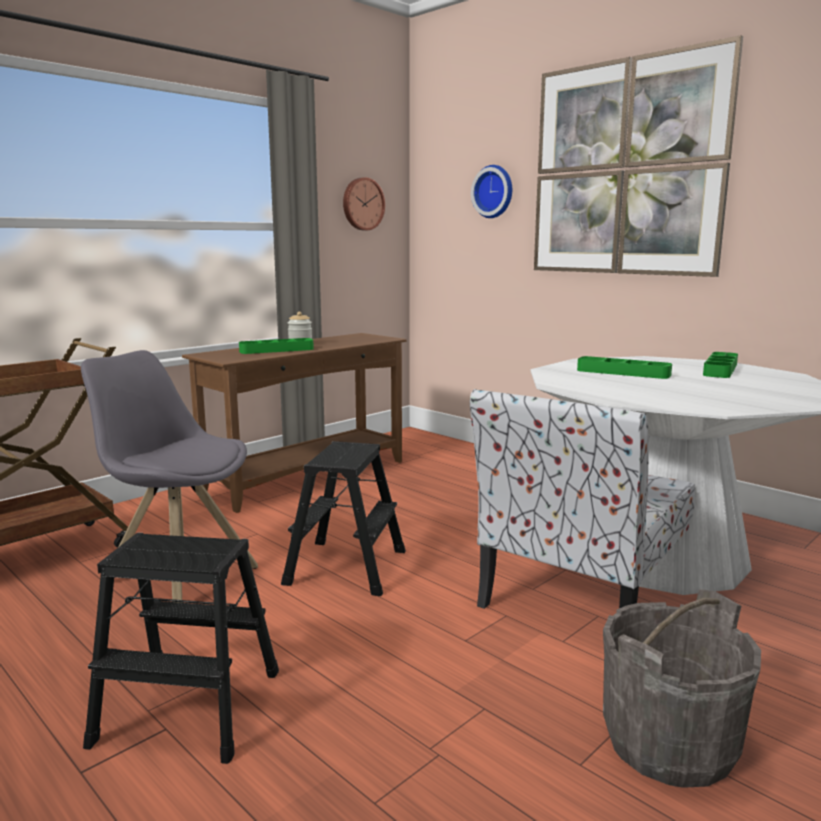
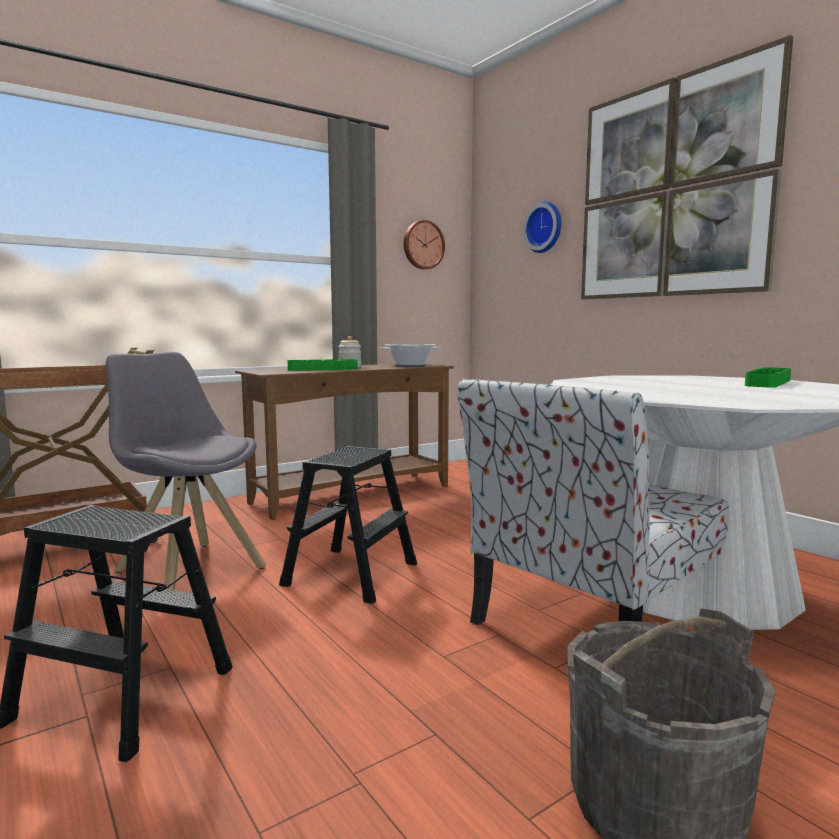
camera: 10 degrees right, 5 degrees down
green tray [577,356,672,379] -> none
none -> cooking pot [378,344,442,366]

